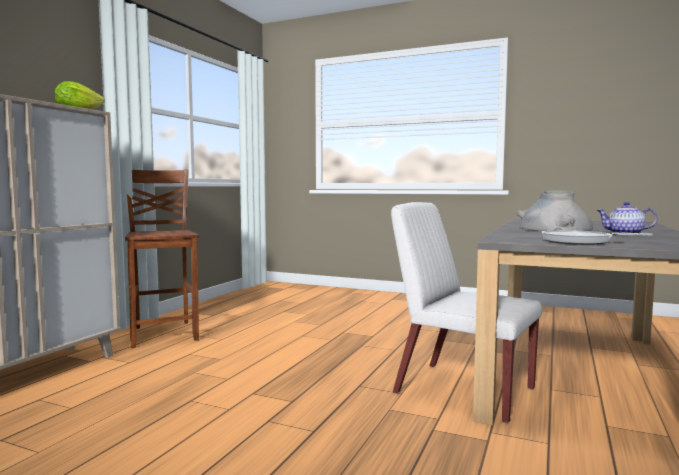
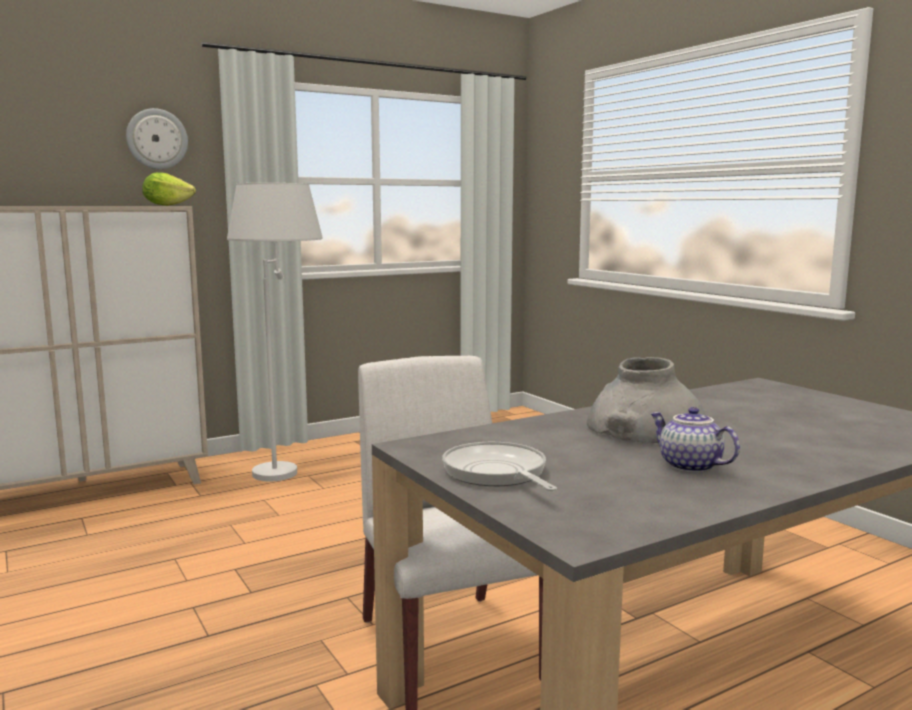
camera: 35 degrees right, 5 degrees up
brown chair [125,169,199,348] -> white floor lamp [227,183,323,481]
none -> wall clock [126,108,188,169]

